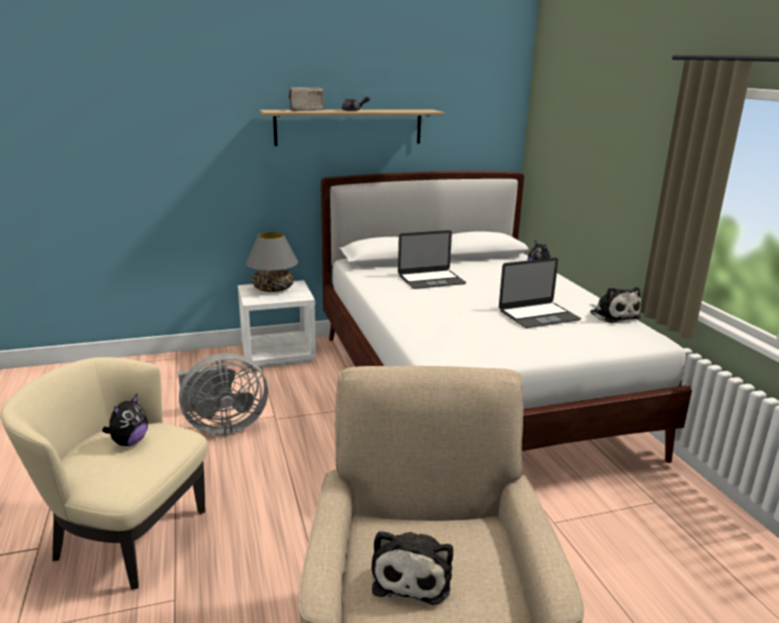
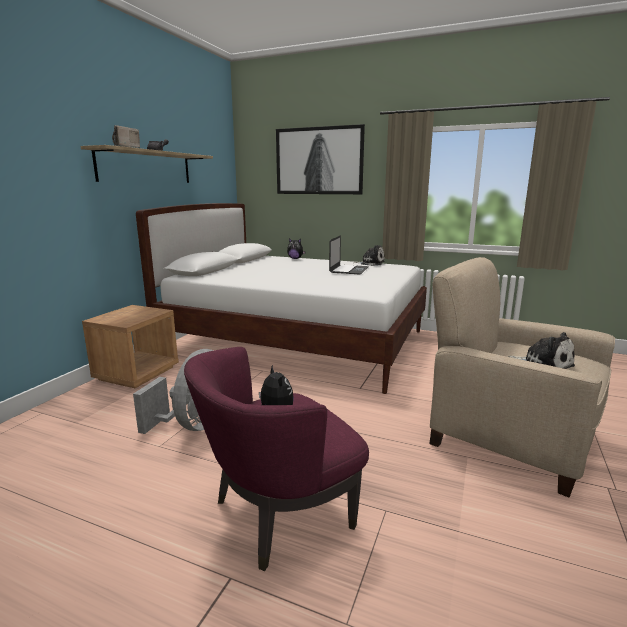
camera: 50 degrees left, 5 degrees down
beige armchair [1,357,208,590] -> purple armchair [184,347,369,571]
white nightstand [238,280,317,368] -> brown nightstand [82,305,179,388]
grey table lamp [246,232,298,292] -> none
laptop [398,230,466,289] -> none
none -> picture [276,124,365,194]

